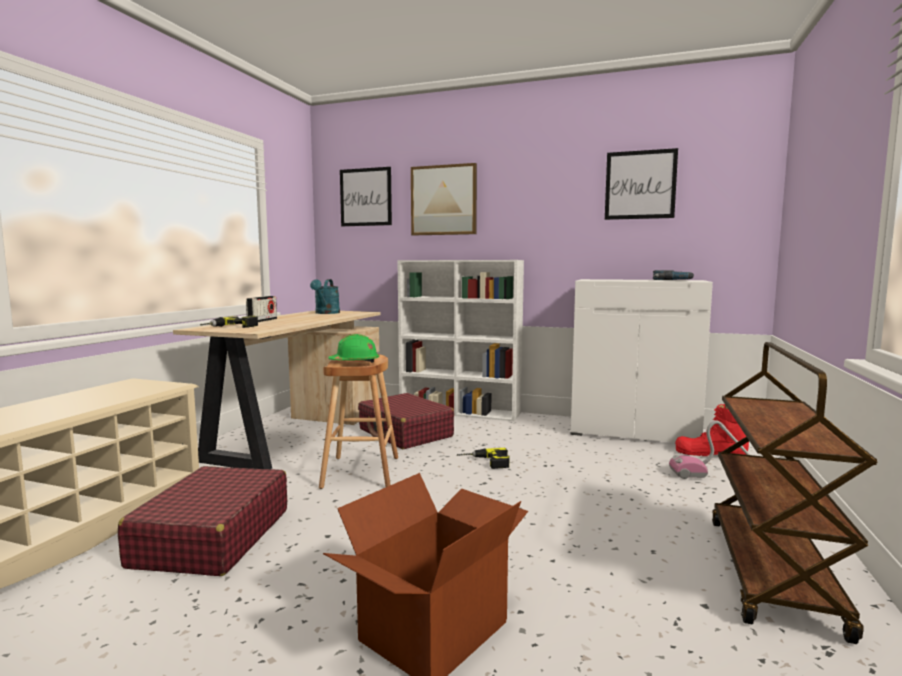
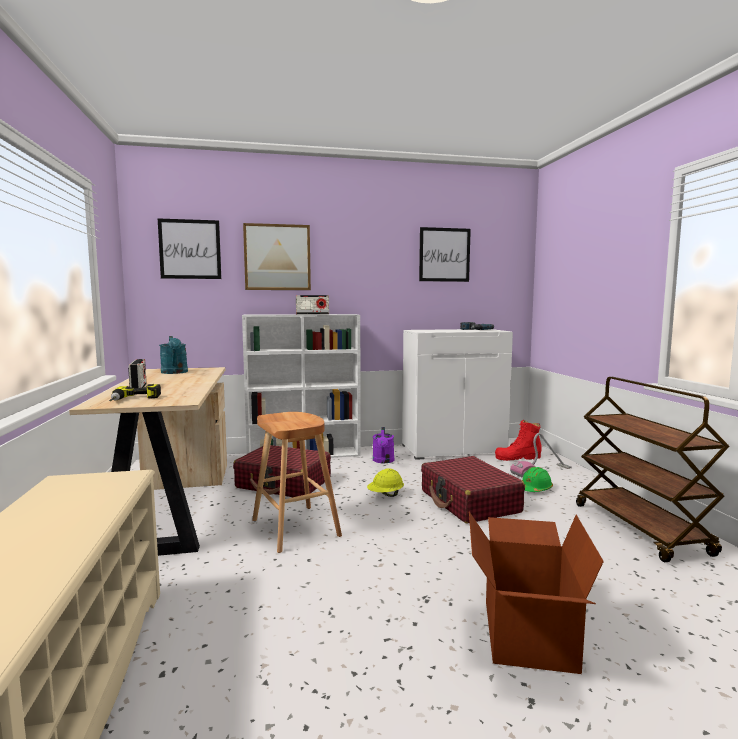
camera: 30 degrees left, 0 degrees up
red suitcase [118,466,287,576] -> red suitcase moved to [421,456,525,524]
green hard hat [328,334,379,363] -> green hard hat moved to [522,467,553,492]
power drill [457,448,509,469] -> yellow hard hat [367,468,404,497]
none -> radio [296,295,329,314]
none -> purple watering can [373,427,394,463]

